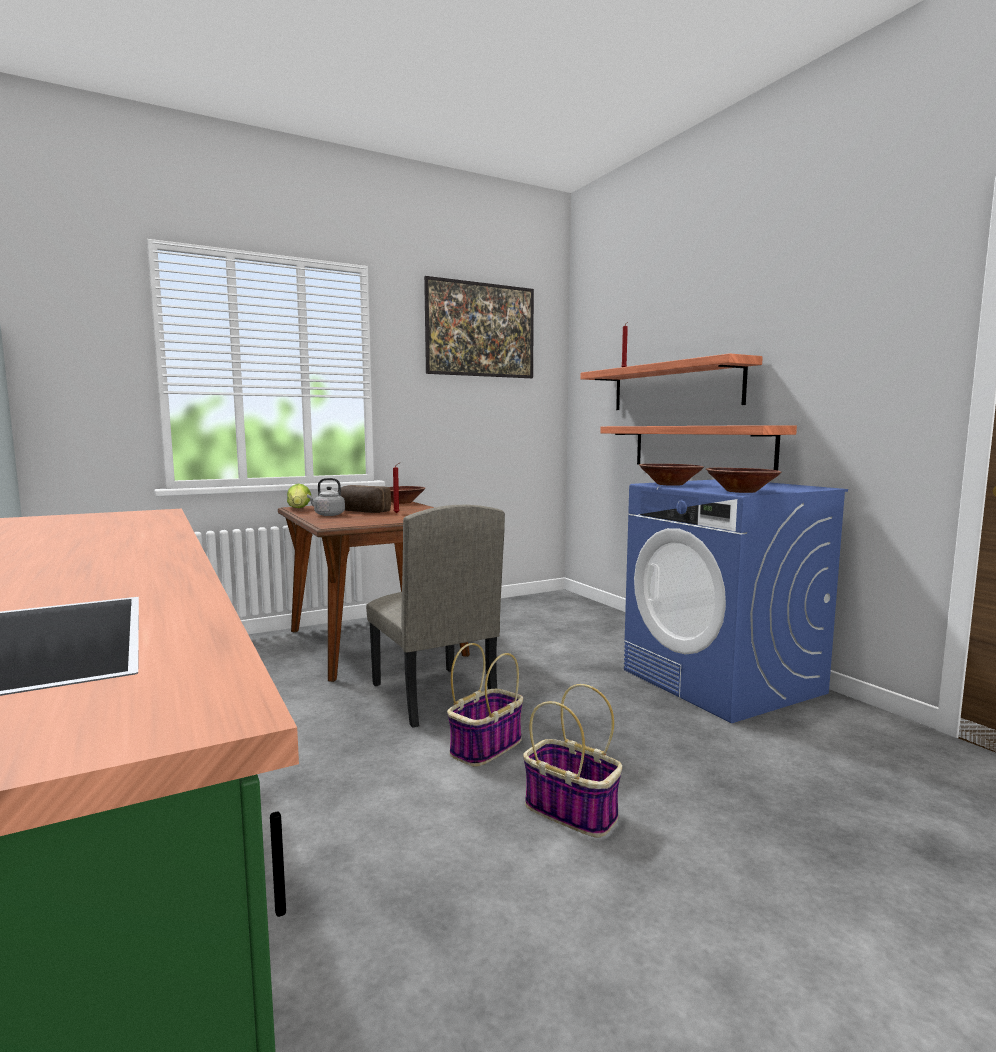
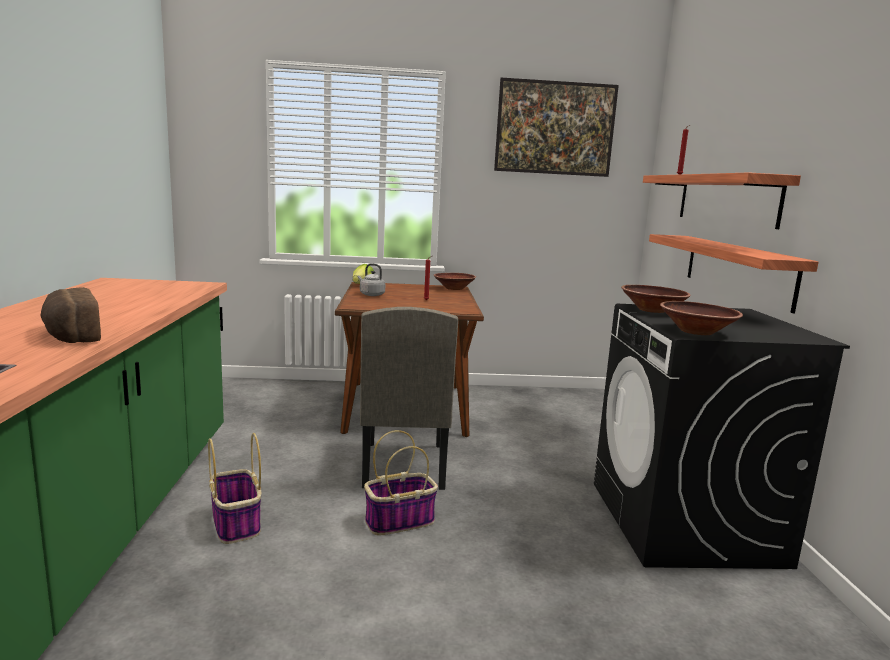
camera: 25 degrees right, 5 degrees up
bread [341,485,391,513] -> bread moved to [41,287,101,343]
basket [523,684,622,837] -> basket moved to [208,433,261,544]
blue washing machine [624,479,848,723] -> black washing machine [594,304,850,569]

